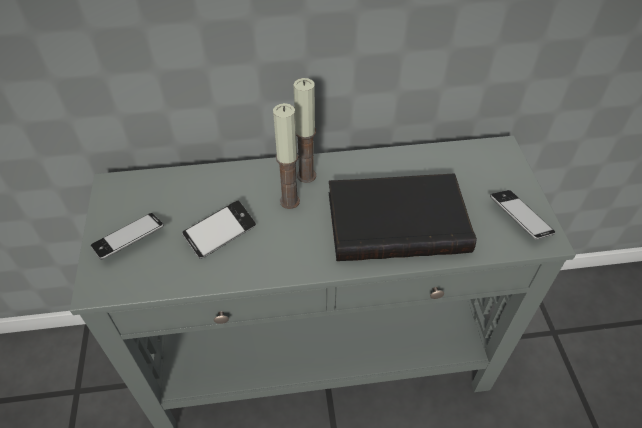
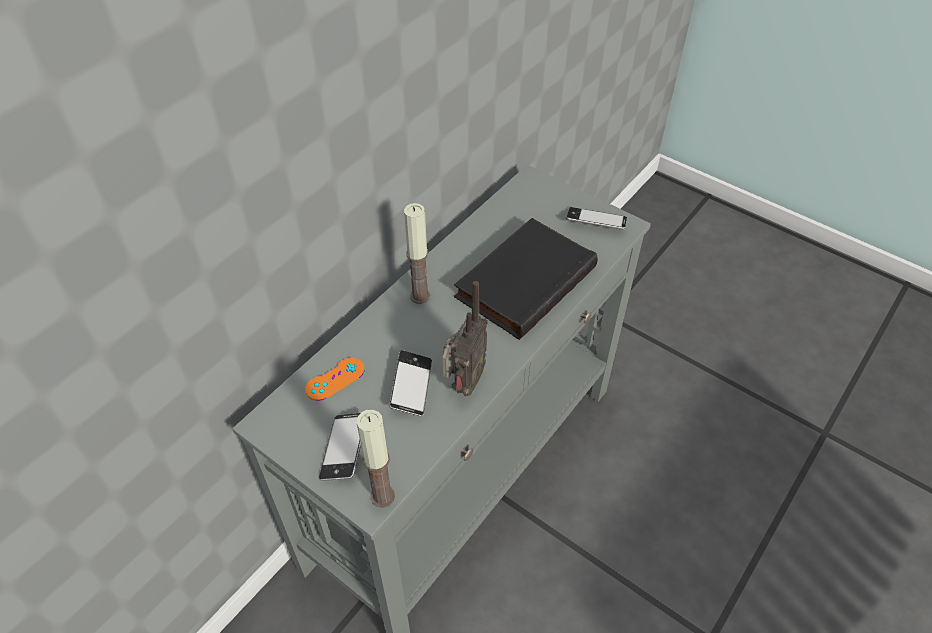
camera: 45 degrees left, 0 degrees up
candle [273,103,300,209] -> candle moved to [356,410,395,508]
none -> orange game controller [305,358,365,401]
none -> radio [442,281,488,396]

